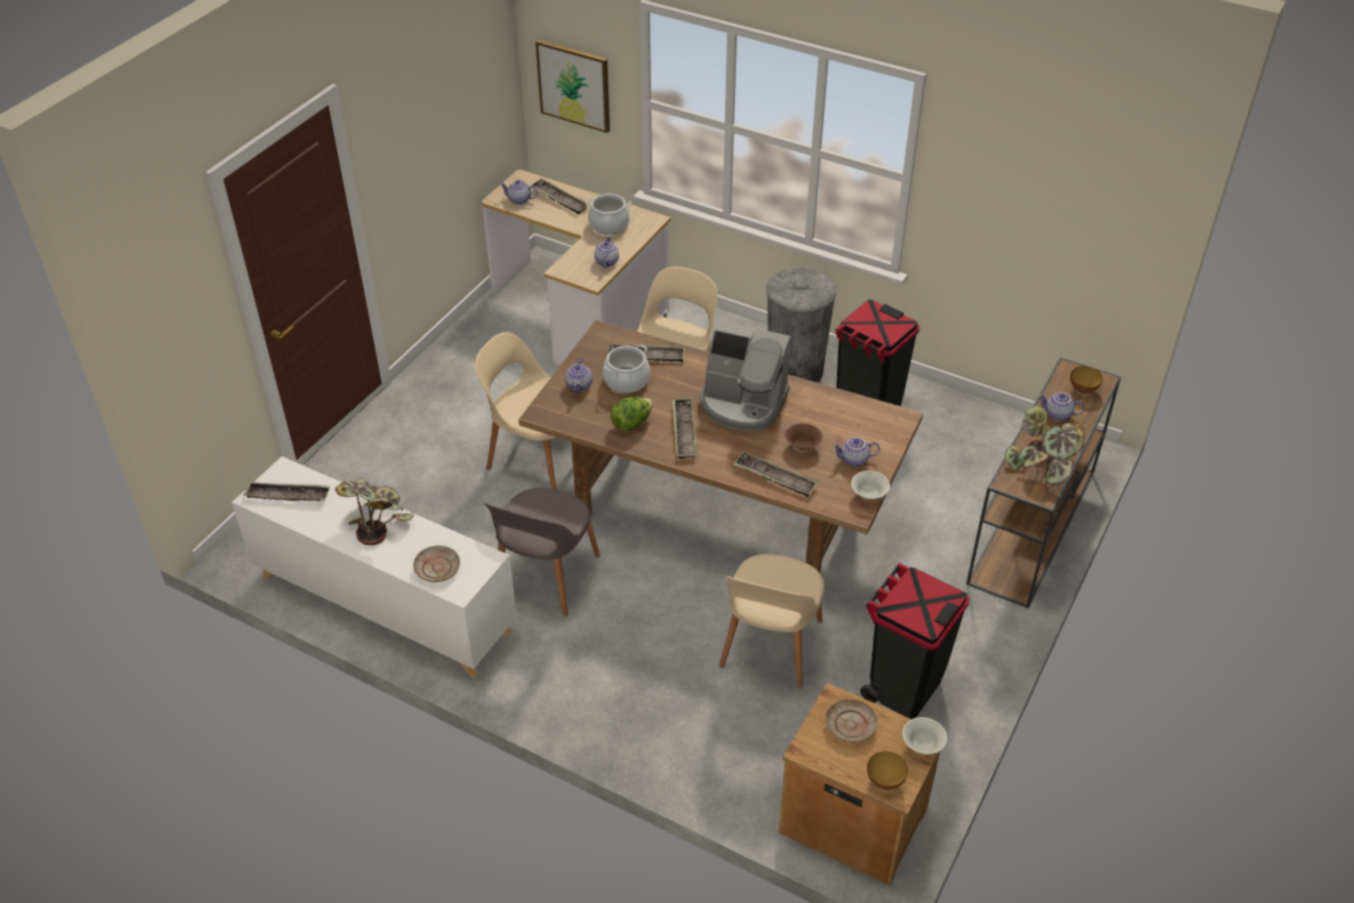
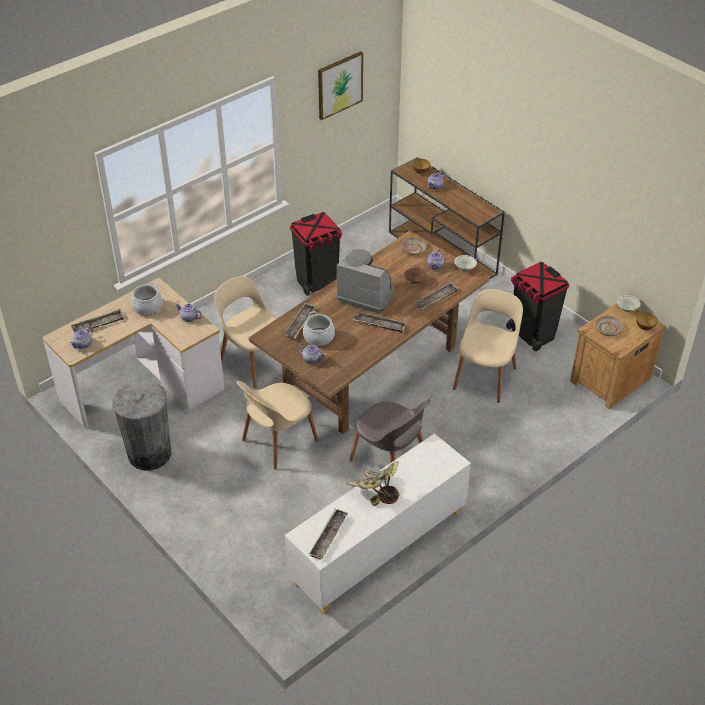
camera: 70 degrees left, 0 degrees up
beige plate [413,545,460,582] -> beige plate moved to [401,238,427,255]
picture [535,40,610,133] -> picture moved to [318,51,363,120]
lettuce [610,397,653,431] -> none
coffee machine [700,321,790,432] -> coffee machine turned 105 degrees counterclockwise [336,249,394,314]
beige chair [719,554,825,688] -> beige chair turned 105 degrees counterclockwise [453,289,523,403]
grey trash can [766,268,837,383] -> grey trash can moved to [112,380,171,470]
potted plant [1005,406,1085,485] -> none

